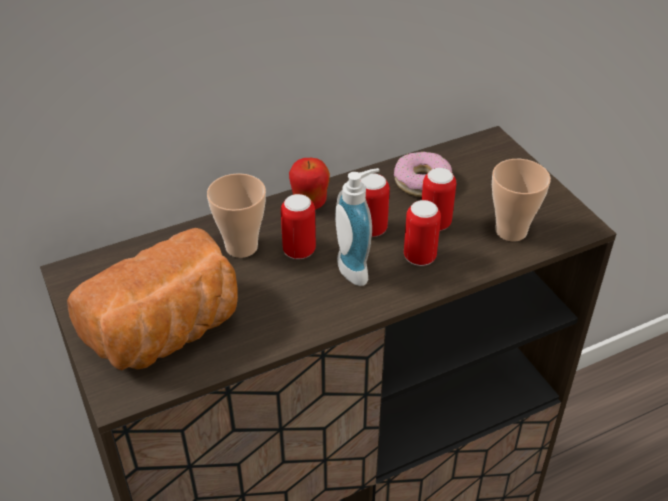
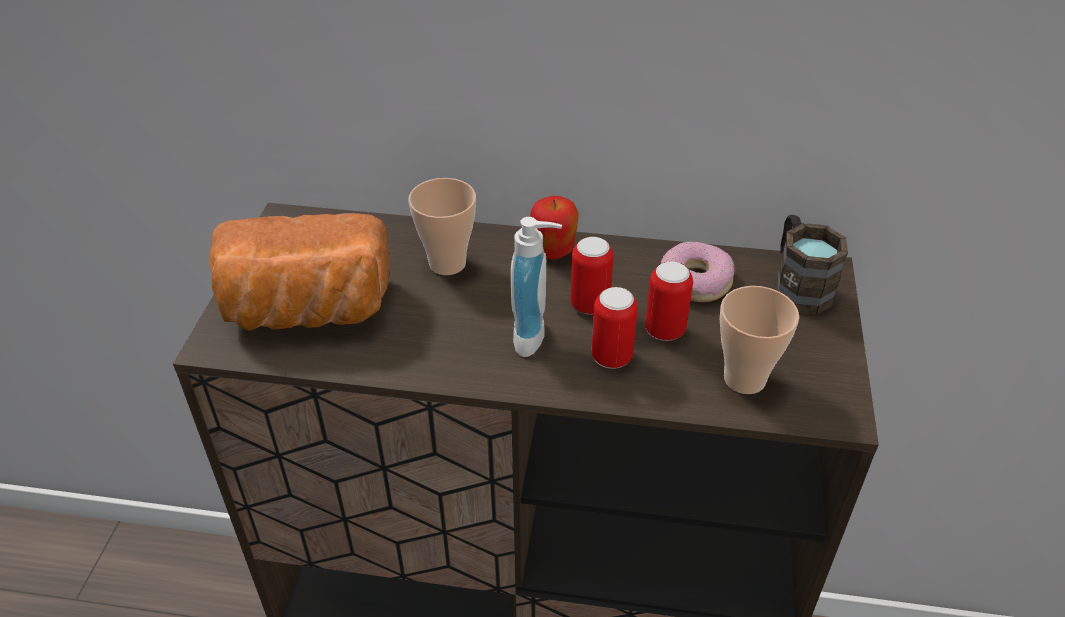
camera: 35 degrees right, 0 degrees up
can [281,194,316,259] -> none
none -> brown mug [775,215,848,315]

